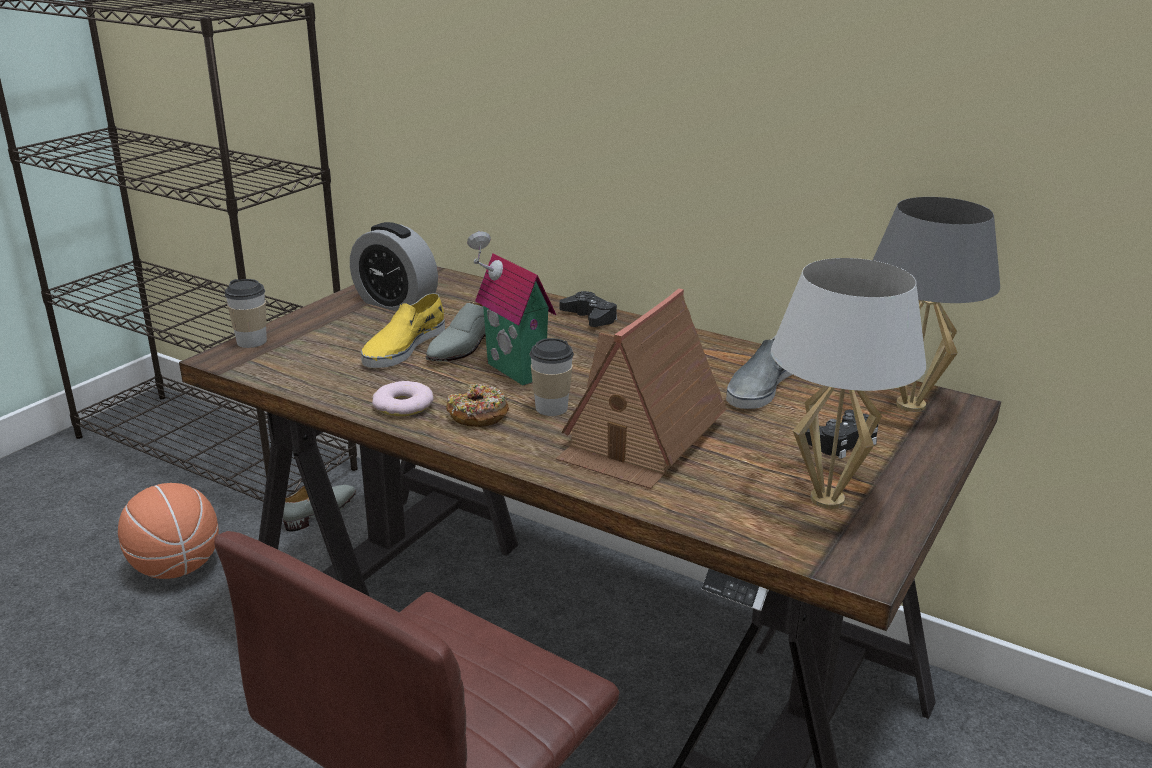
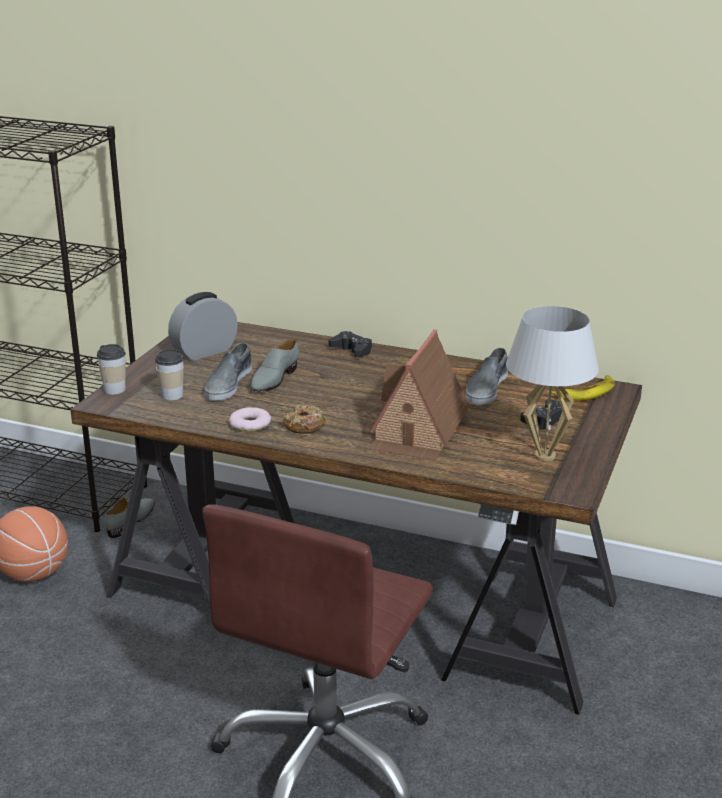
camera: 10 degrees left, 0 degrees up
alarm clock [350,222,438,312] -> alarm clock turned 120 degrees clockwise [168,292,238,361]
yellow shoe [361,293,445,368] -> grey shoe [204,343,252,401]
toy house [467,231,556,385] -> none
cup [529,338,574,416] -> cup moved to [155,349,184,400]
grey table lamp [873,197,1000,412] -> banana [548,375,615,401]

